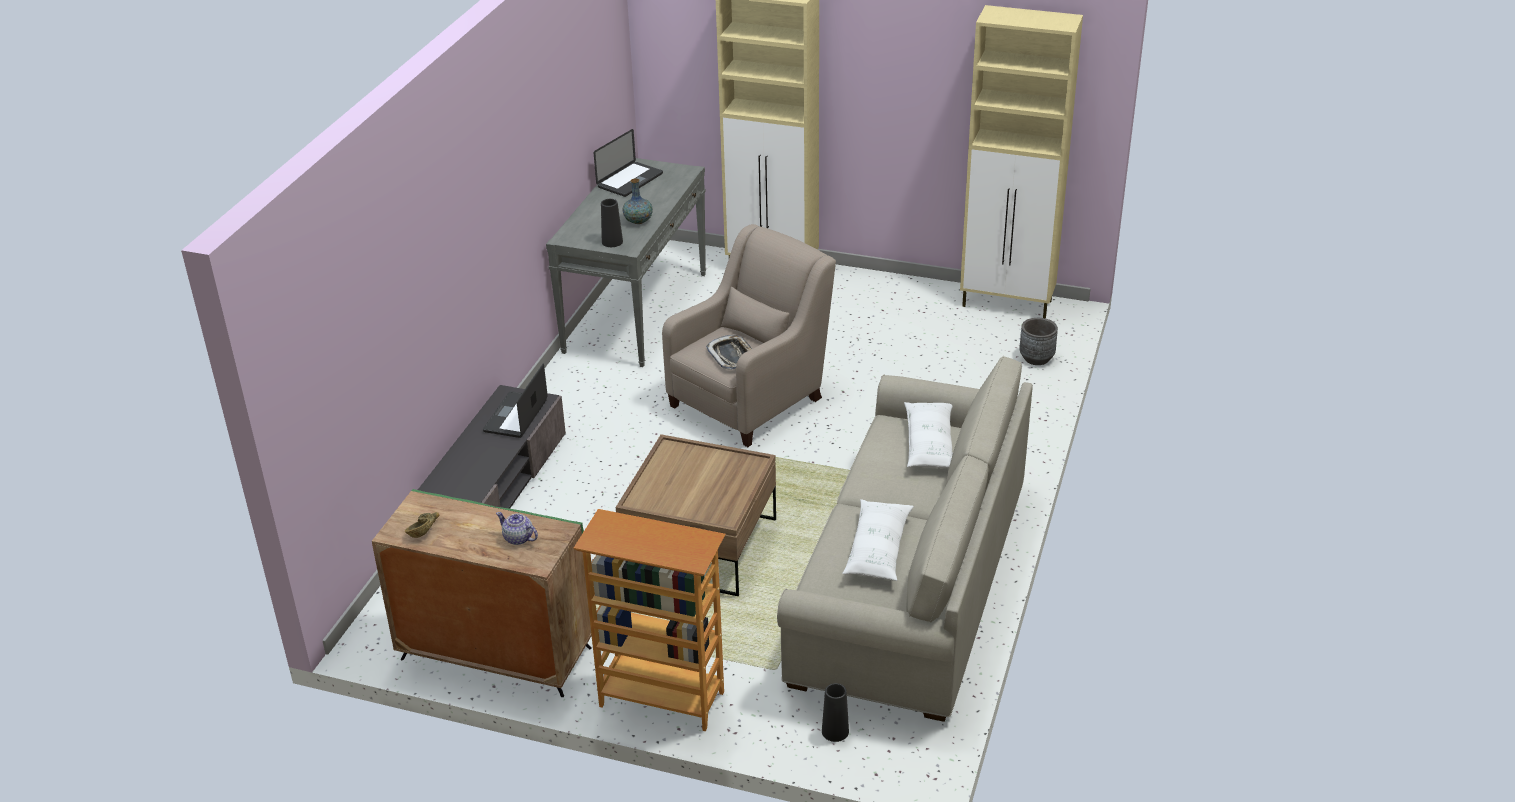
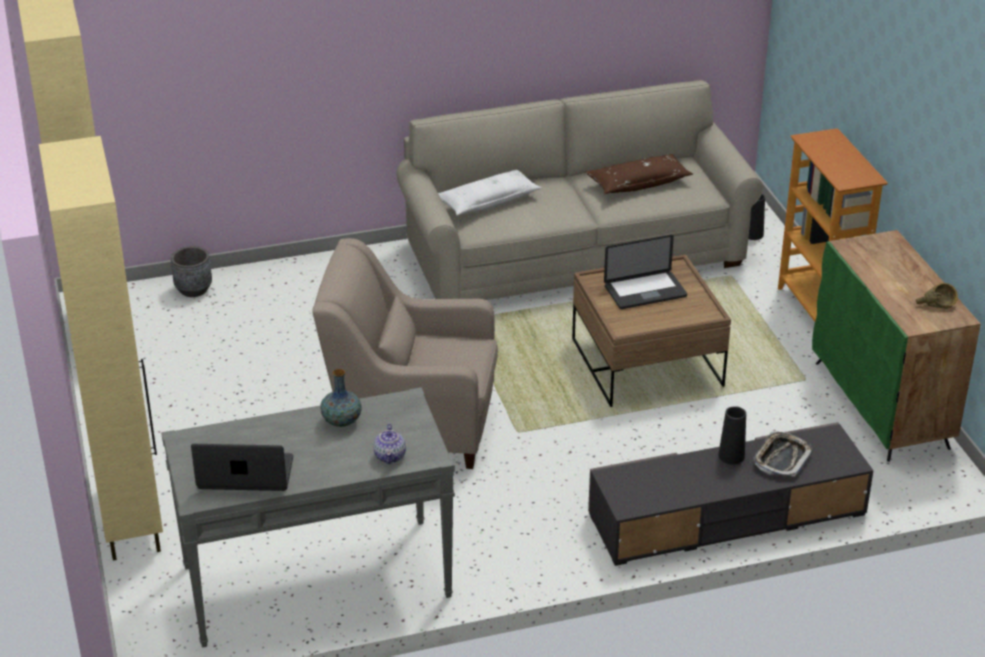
camera: 125 degrees left, 0 degrees up
laptop [483,364,548,438] -> laptop moved to [604,235,687,309]
teapot [496,512,538,545] -> teapot moved to [373,423,406,464]
black vase [601,199,623,247] -> black vase moved to [718,406,746,465]
tray [706,335,752,370] -> tray moved to [754,432,813,477]
white pillow [842,499,914,581] -> brown pillow [585,154,693,194]

